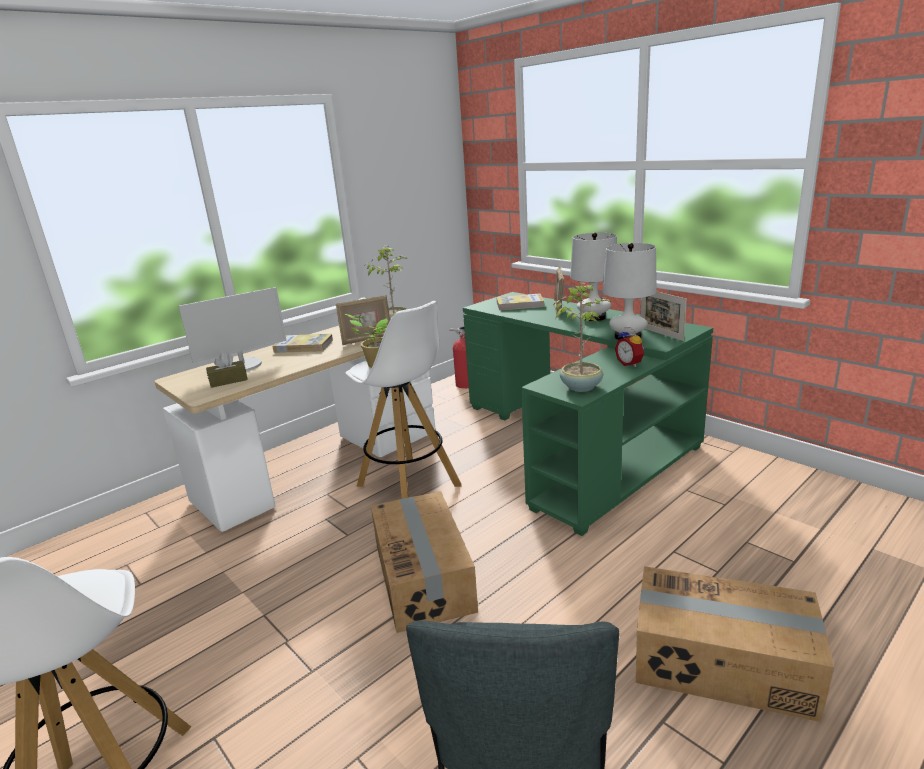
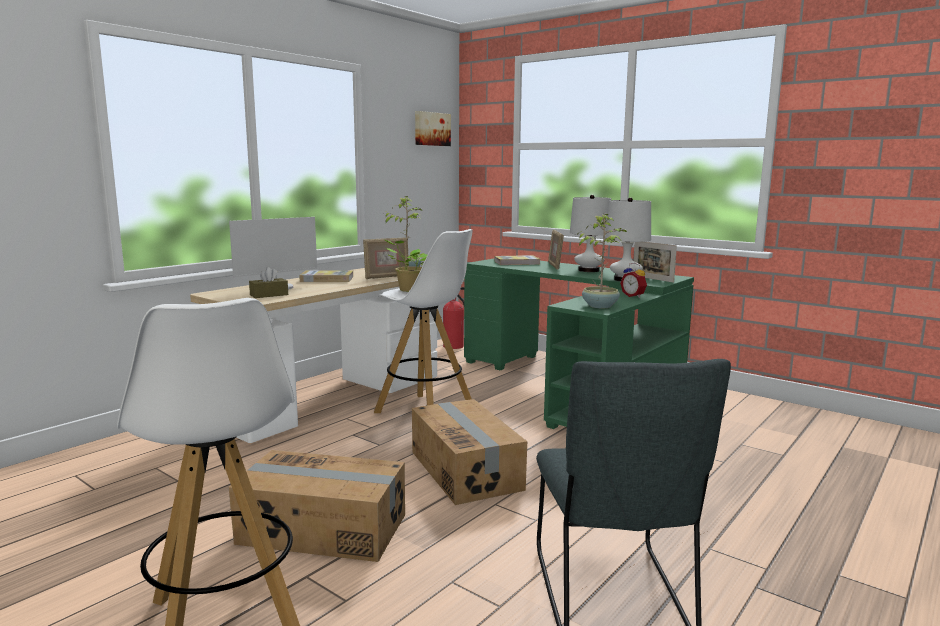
camera: 10 degrees left, 10 degrees down
cardboard box [636,566,834,722] -> cardboard box moved to [229,450,405,562]
none -> picture [415,111,451,146]

